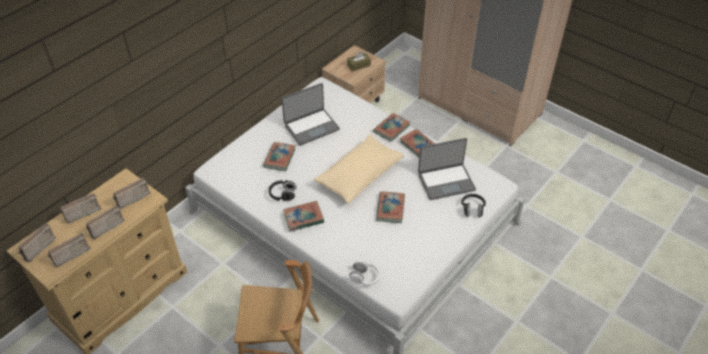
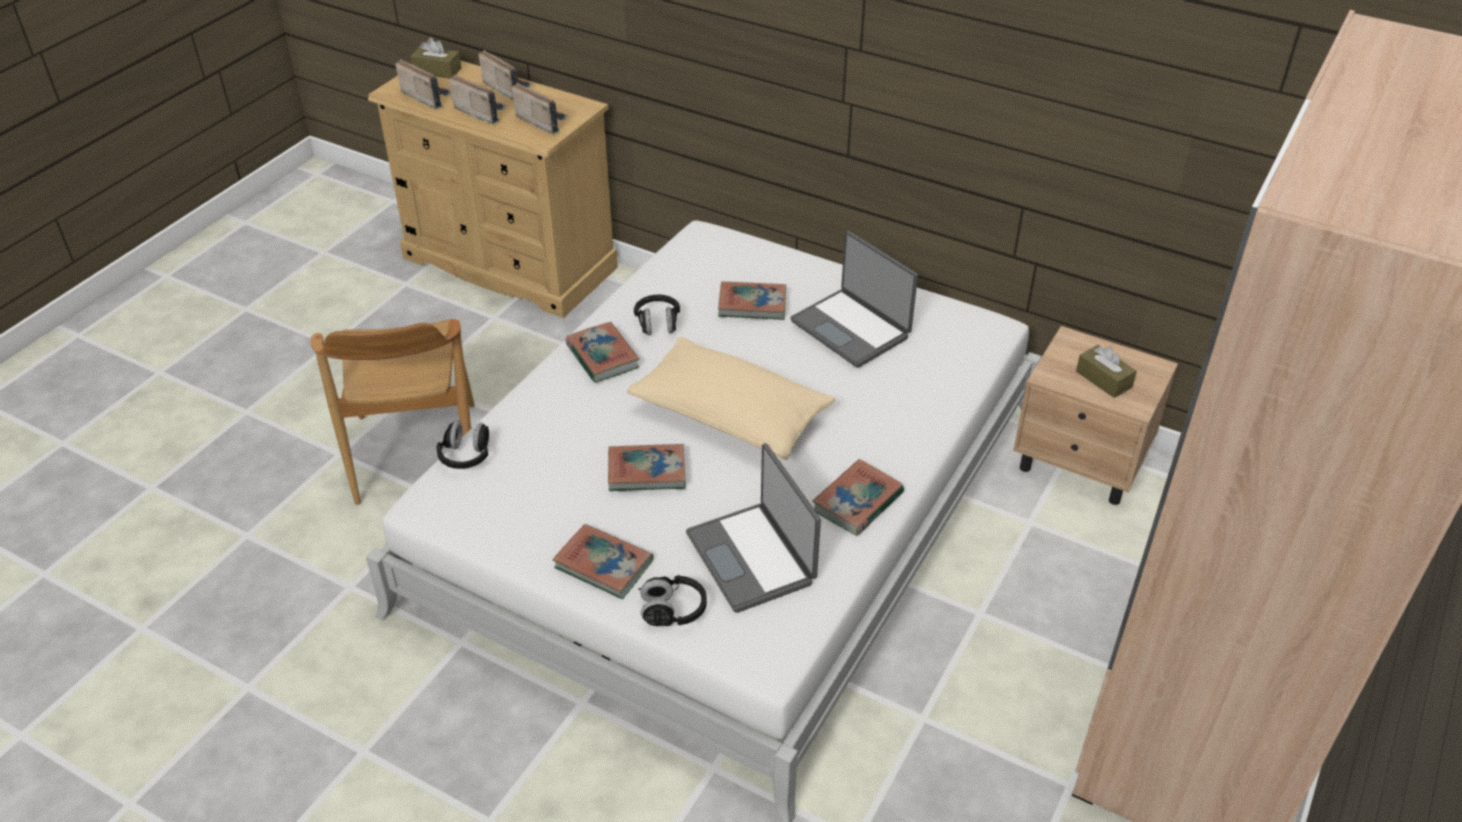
camera: 80 degrees right, 5 degrees down
radio [19,224,56,262] -> brown tissue box [410,38,461,79]
white headphones [349,261,380,286] -> black headphones [436,420,489,469]
book [373,113,411,142] -> book moved to [552,524,654,599]

